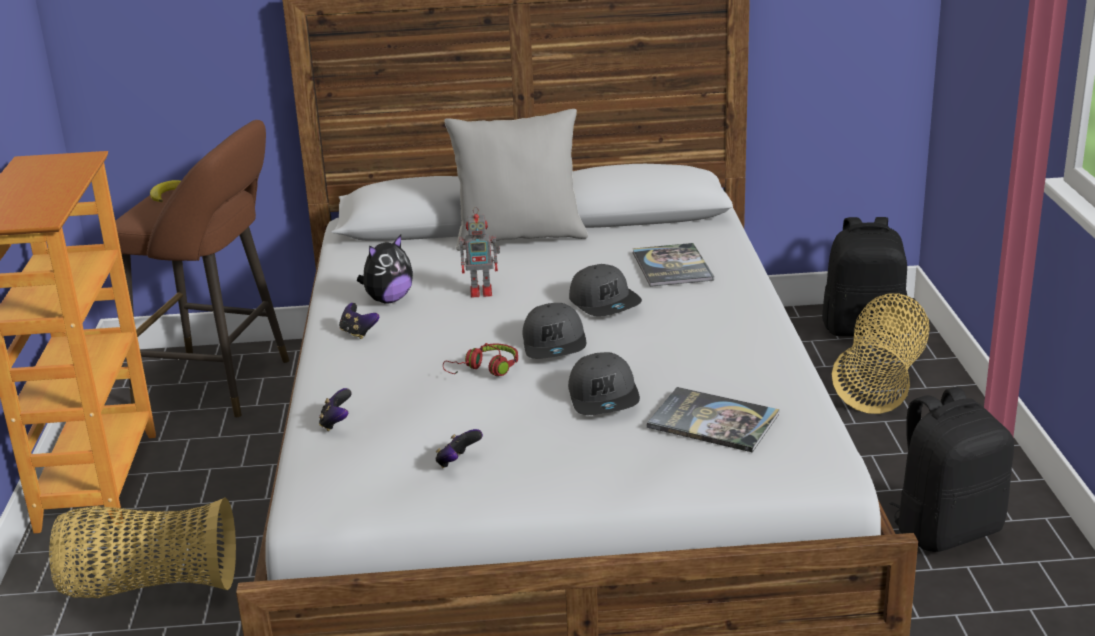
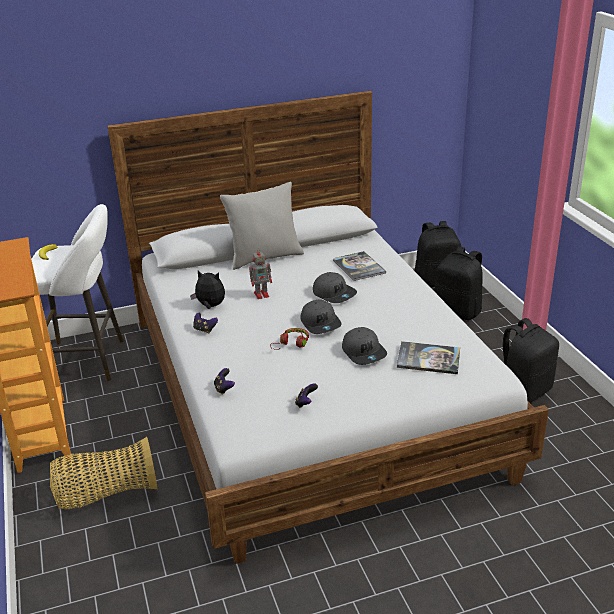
camera: 15 degrees left, 5 degrees up
brown stool [115,120,289,417] -> white stool [31,204,124,381]
plush toy [357,235,413,303] -> plush toy turned 105 degrees counterclockwise [190,270,225,309]
basket [832,294,930,414] -> black backpack [434,246,483,320]

